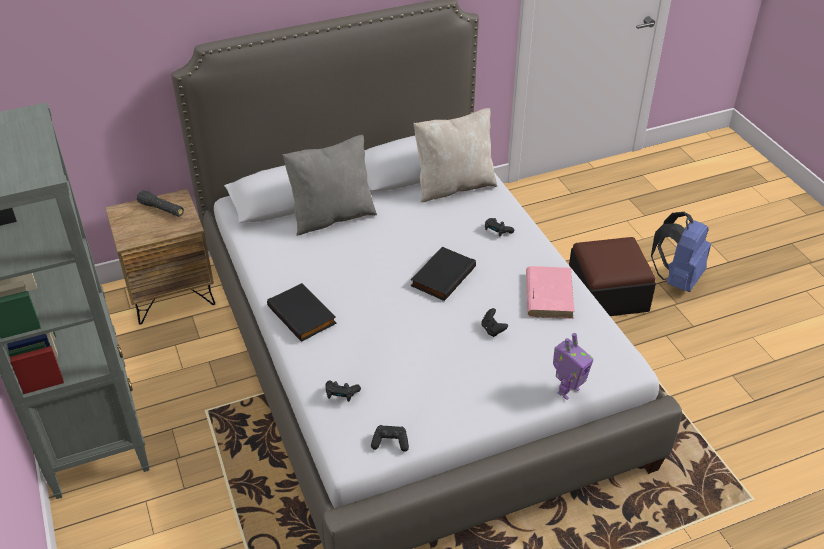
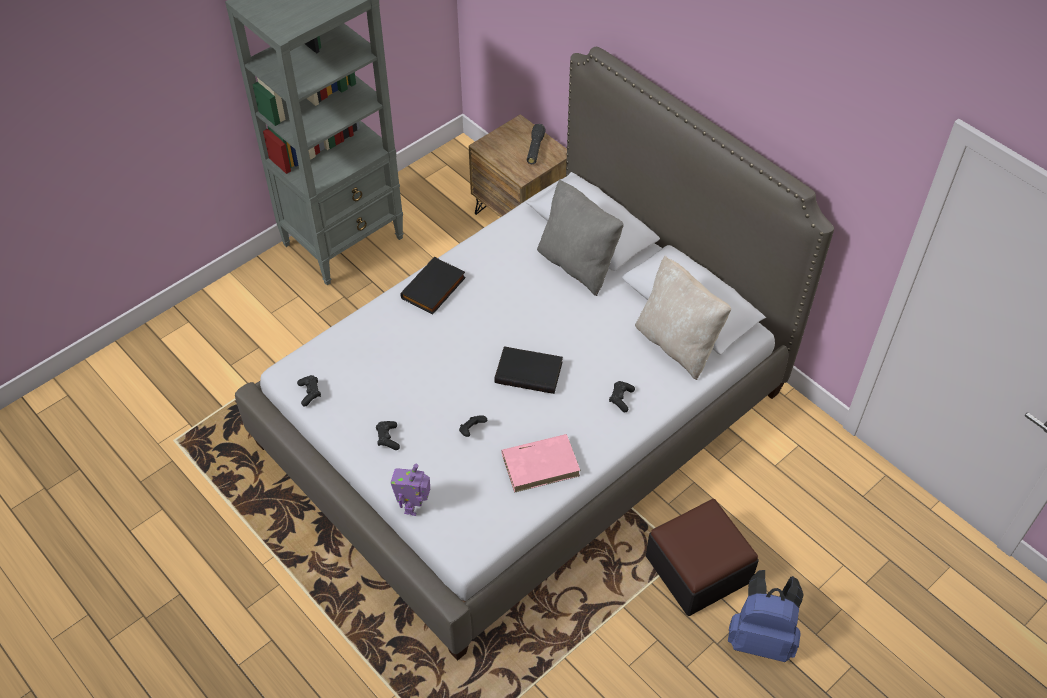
camera: 70 degrees right, 10 degrees up
black game controller [325,380,361,402] -> black game controller moved to [376,421,400,450]
toy robot [553,333,594,400] -> toy robot turned 75 degrees clockwise [390,464,430,516]

